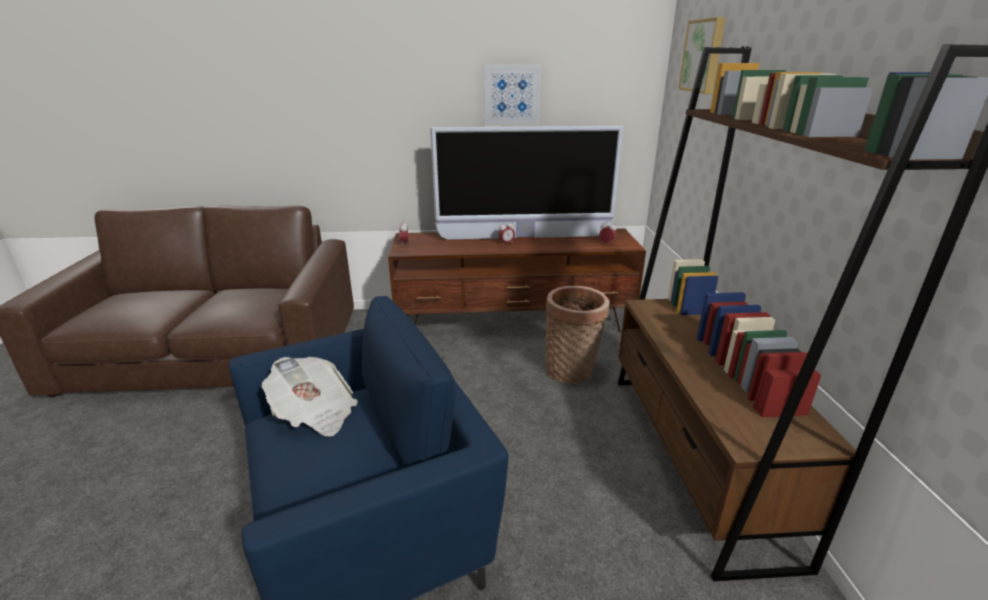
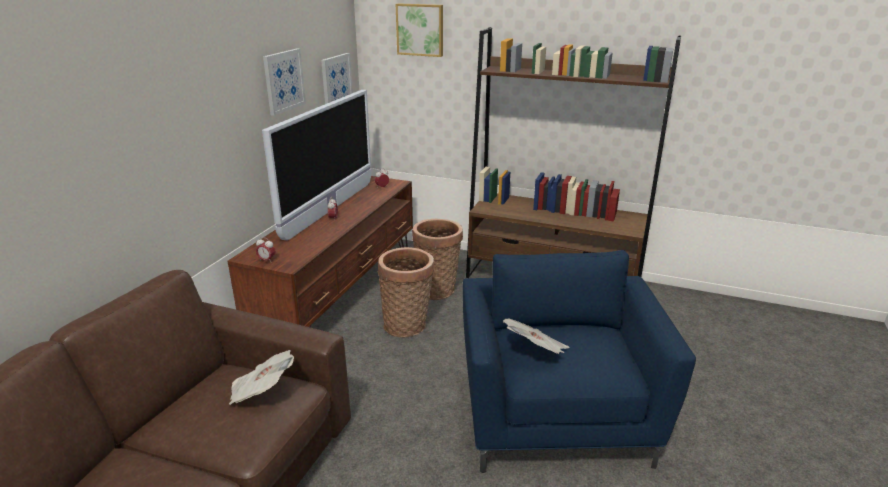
camera: 65 degrees left, 0 degrees up
none -> newspaper [229,350,294,405]
none -> picture [321,53,353,104]
none -> basket [378,247,435,338]

